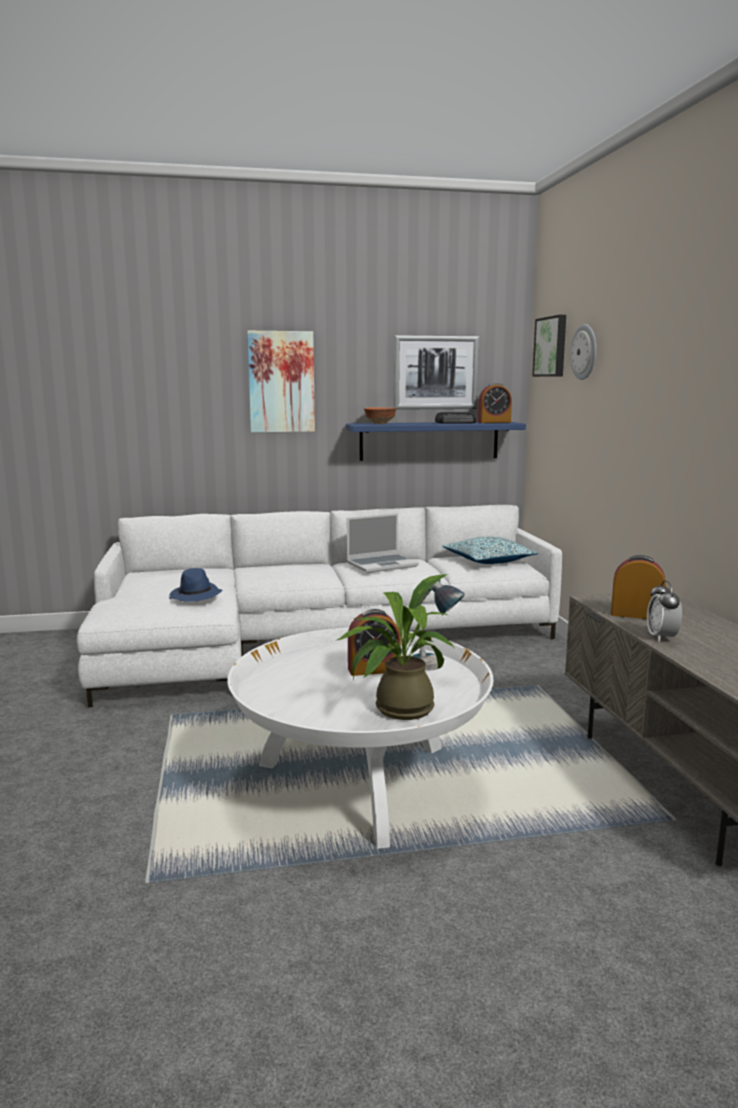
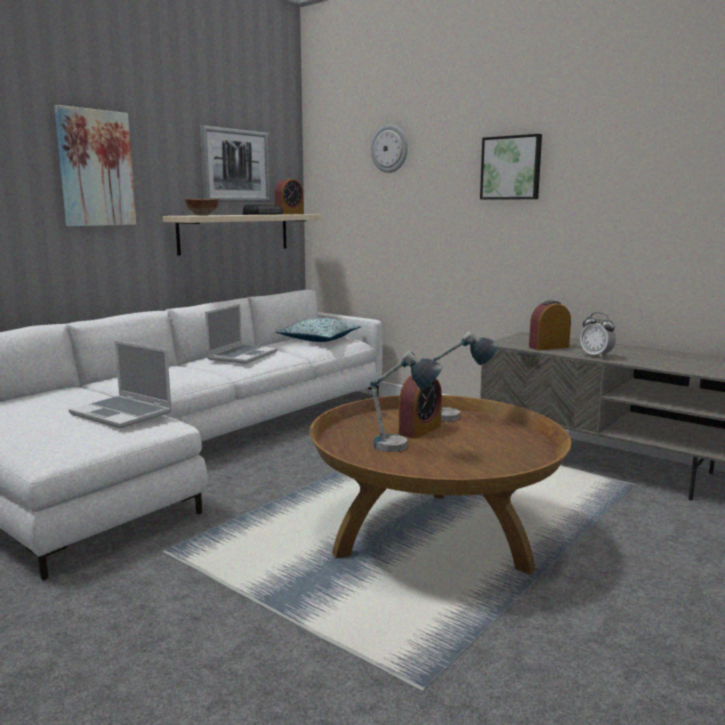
camera: 40 degrees left, 0 degrees up
blue hat [169,568,222,602] -> laptop [69,341,172,429]
white coffee table [227,628,493,849] -> brown coffee table [310,395,571,575]
potted plant [335,574,454,720] -> none
blue shelf [346,422,526,461] -> beige shelf [163,214,321,256]
picture [532,315,566,377] -> picture moved to [480,134,542,200]
none -> table lamp [370,351,443,452]

